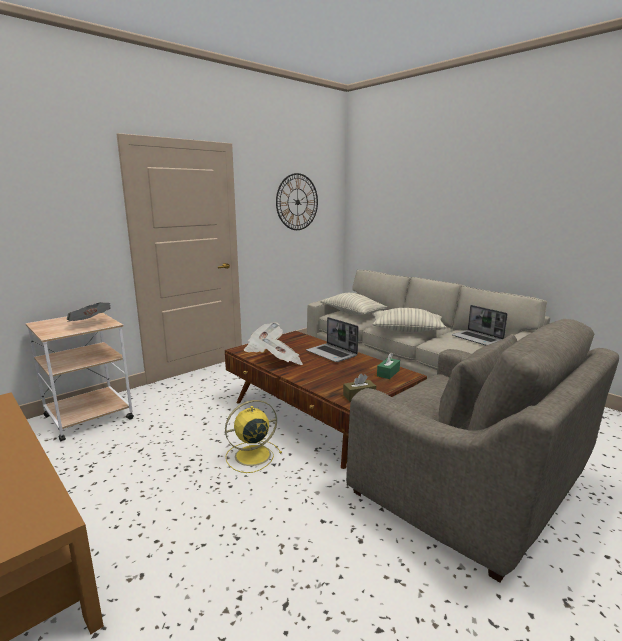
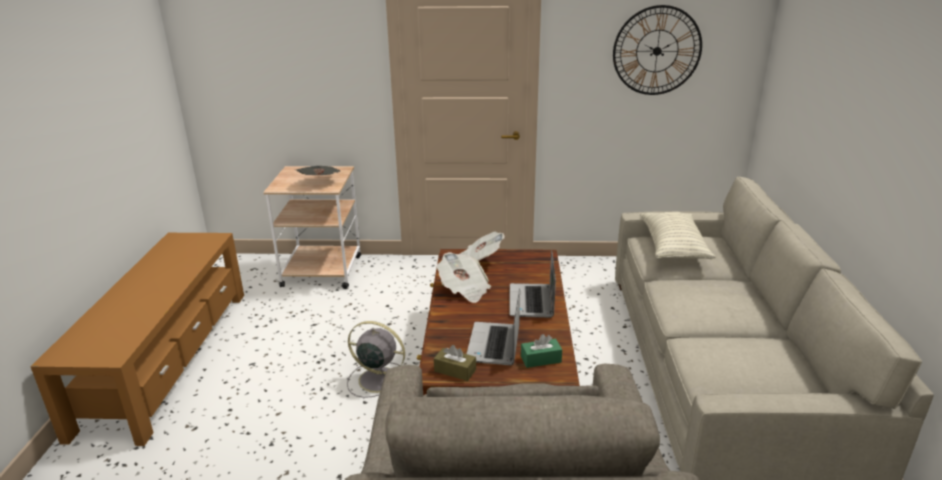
camera: 45 degrees right, 10 degrees up
yellow fan [225,400,282,473] -> grey fan [347,321,405,398]
pillow [373,308,446,332] -> none
laptop [452,305,508,346] -> laptop moved to [466,288,520,365]

